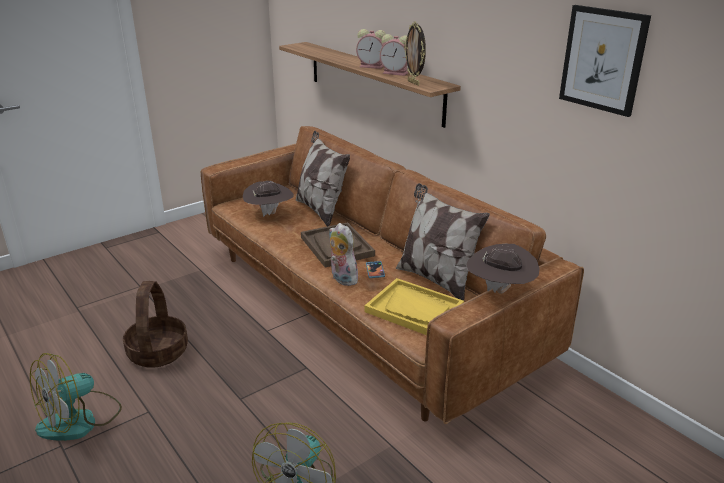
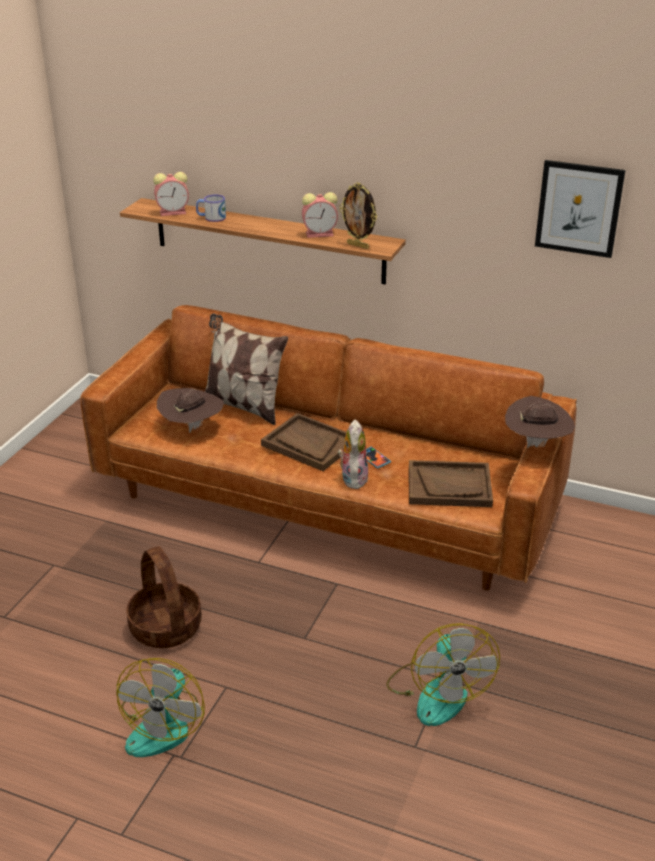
camera: 30 degrees left, 5 degrees up
plush toy [329,223,358,286] -> plush toy turned 75 degrees clockwise [338,419,368,489]
alarm clock [356,29,386,69] -> alarm clock moved to [153,172,189,216]
yellow tray [365,278,464,335] -> brown tray [409,460,493,507]
pillow [396,183,490,301] -> none
none -> mug [196,195,226,222]

